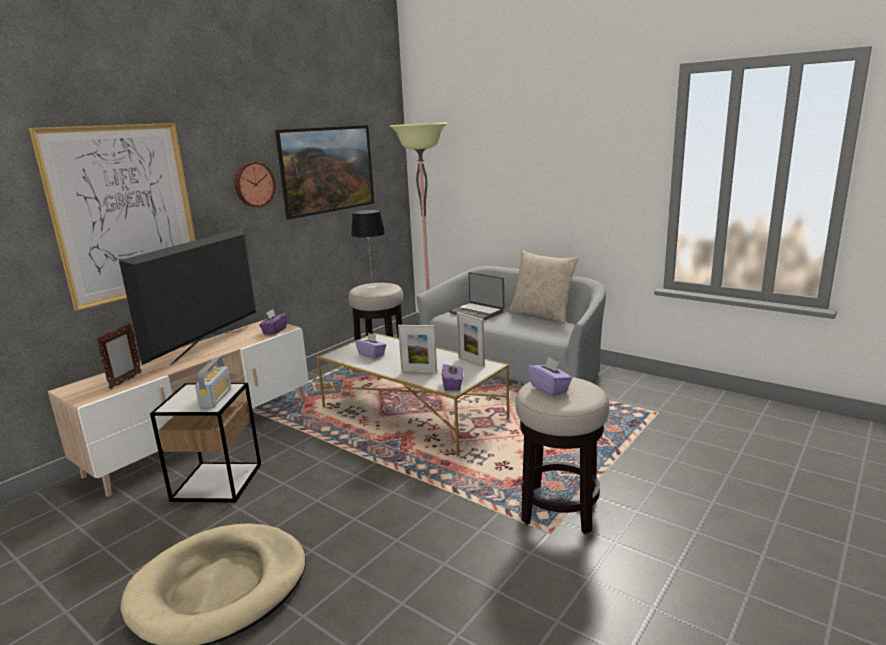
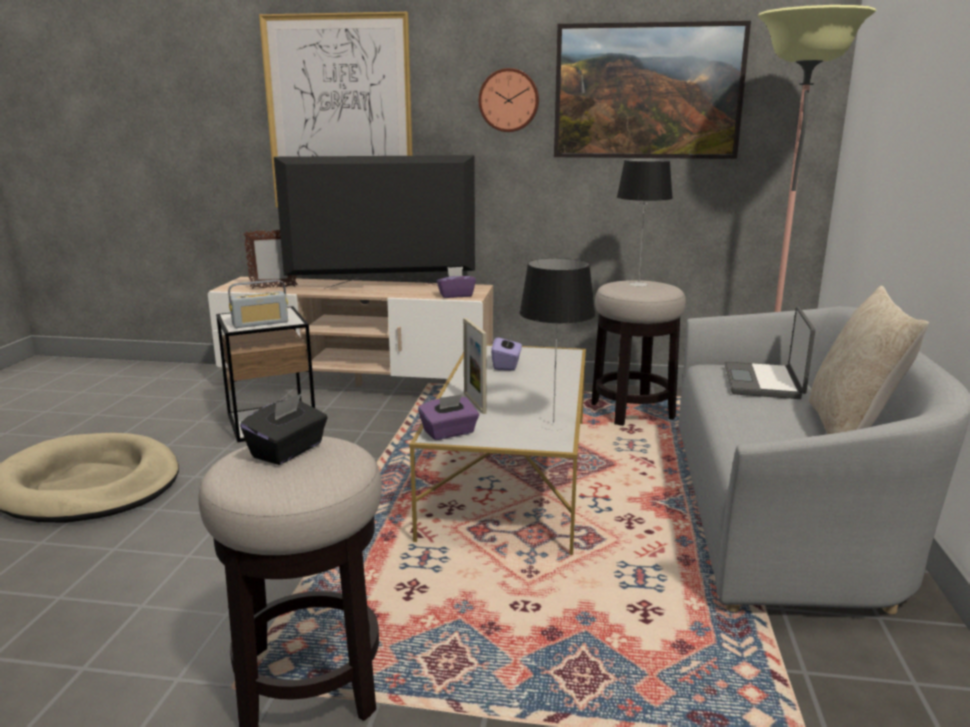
camera: 60 degrees right, 0 degrees up
picture frame [457,312,485,367] -> table lamp [519,258,595,430]
purple tissue box [528,357,572,396] -> black tissue box [240,393,328,465]

